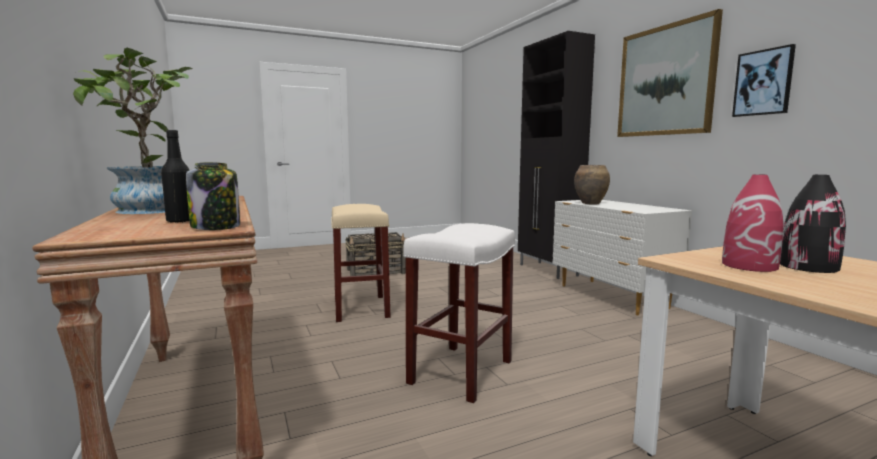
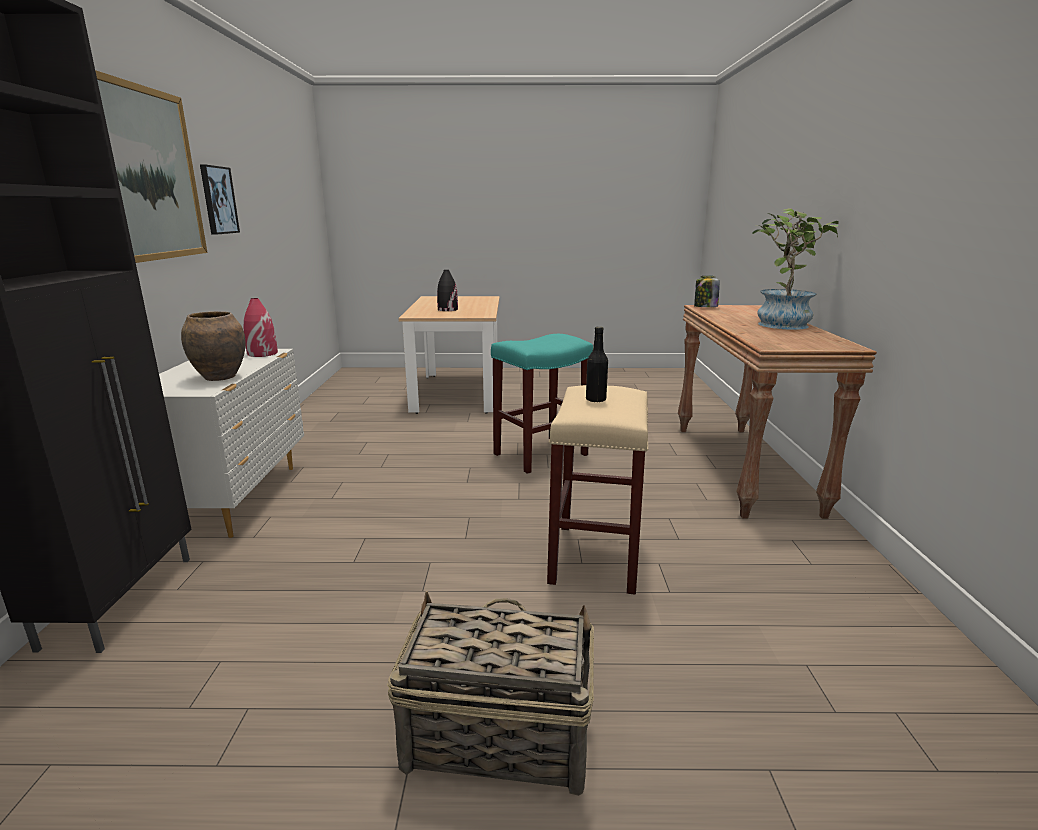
camera: 155 degrees left, 10 degrees up
black bottle [161,130,190,223] -> black bottle moved to [586,326,608,403]
white stool [403,223,515,403] -> turquoise stool [491,334,593,474]
red vase [722,174,784,272] -> red vase moved to [244,298,278,357]

